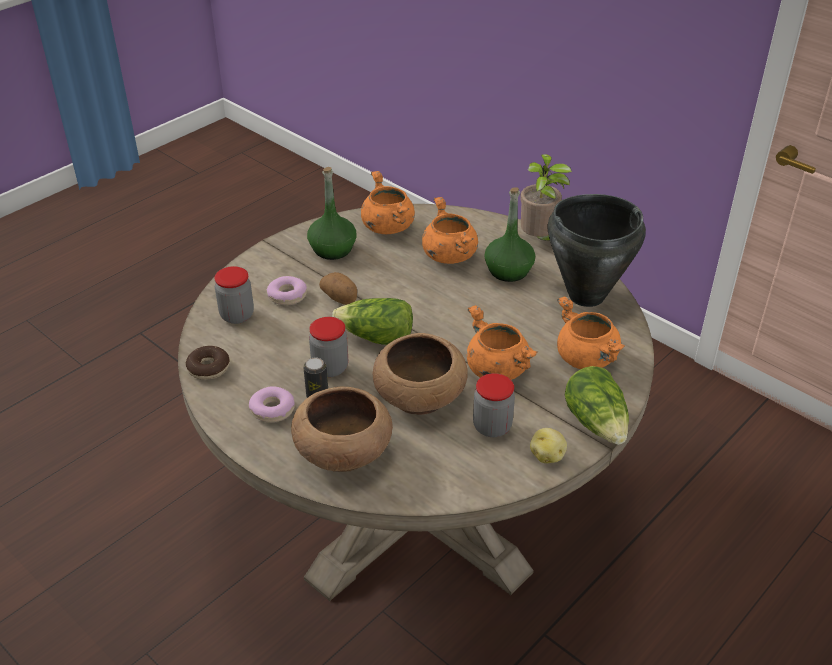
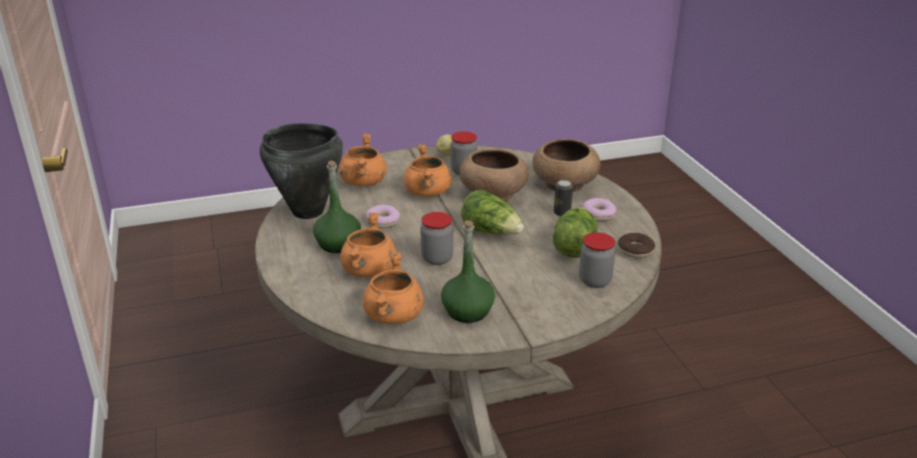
camera: 150 degrees left, 10 degrees down
donut [267,276,307,305] -> donut moved to [366,205,400,228]
jar [309,317,348,377] -> jar moved to [420,212,453,265]
potato [319,272,357,305] -> none
potted plant [520,154,572,241] -> none
lettuce [565,366,629,445] -> lettuce moved to [553,207,598,258]

